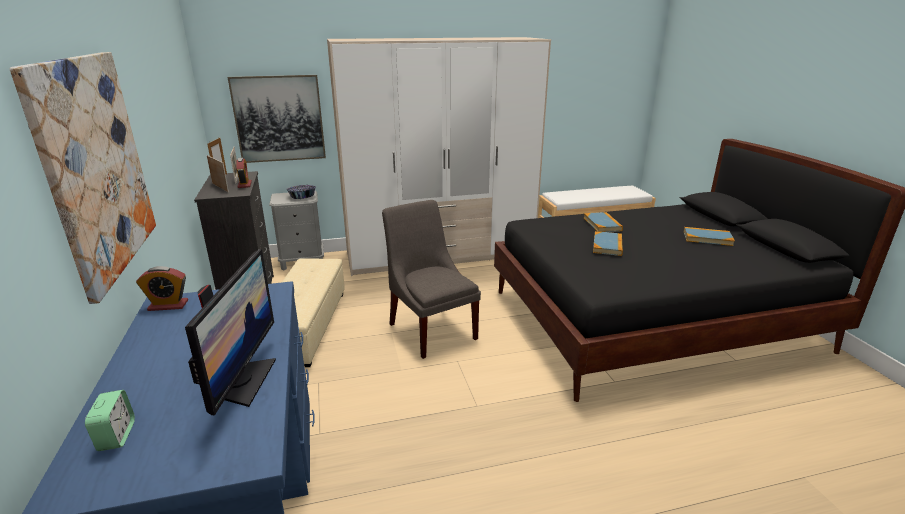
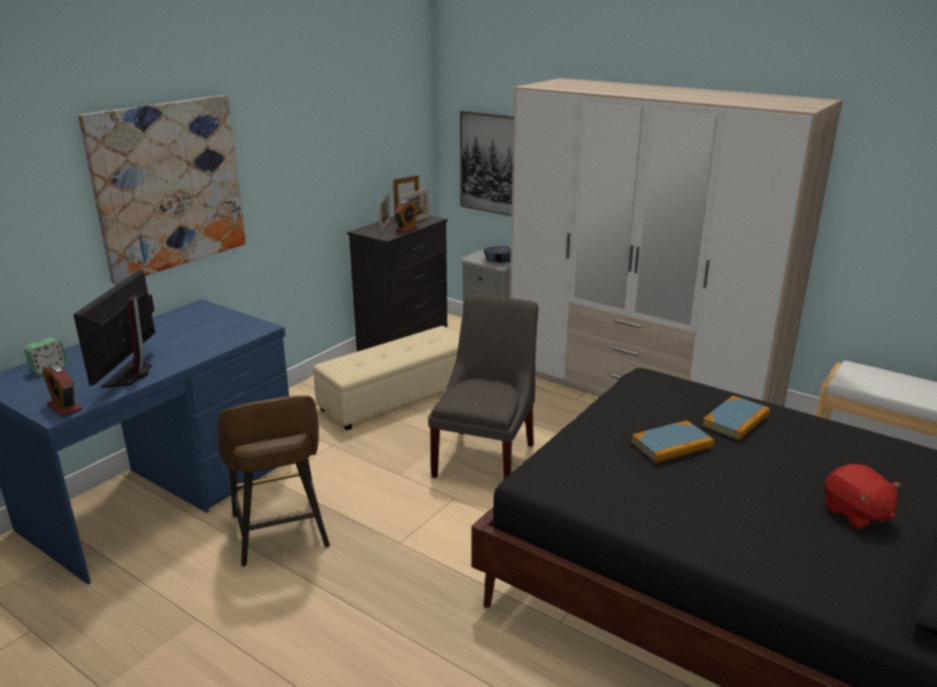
camera: 50 degrees right, 0 degrees up
alarm clock [136,266,188,311] -> alarm clock moved to [42,364,82,417]
monitor [185,249,276,415] -> monitor turned 135 degrees clockwise [73,270,155,388]
book [684,227,735,246] -> red plush toy [824,464,901,529]
none -> brown stool [217,395,330,567]

